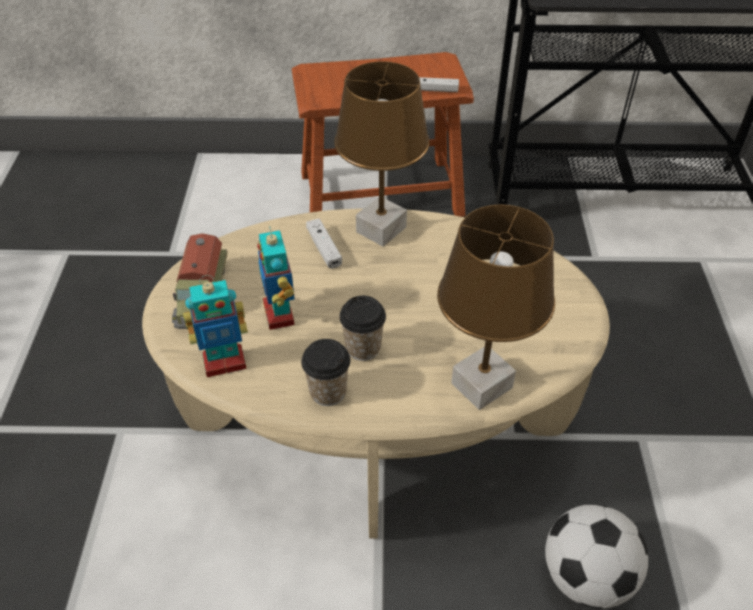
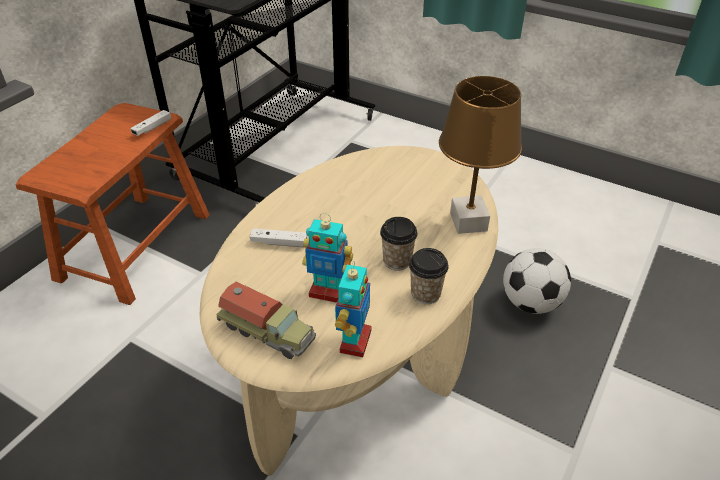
camera: 60 degrees left, 5 degrees down
brown table lamp [334,61,429,247] -> none

